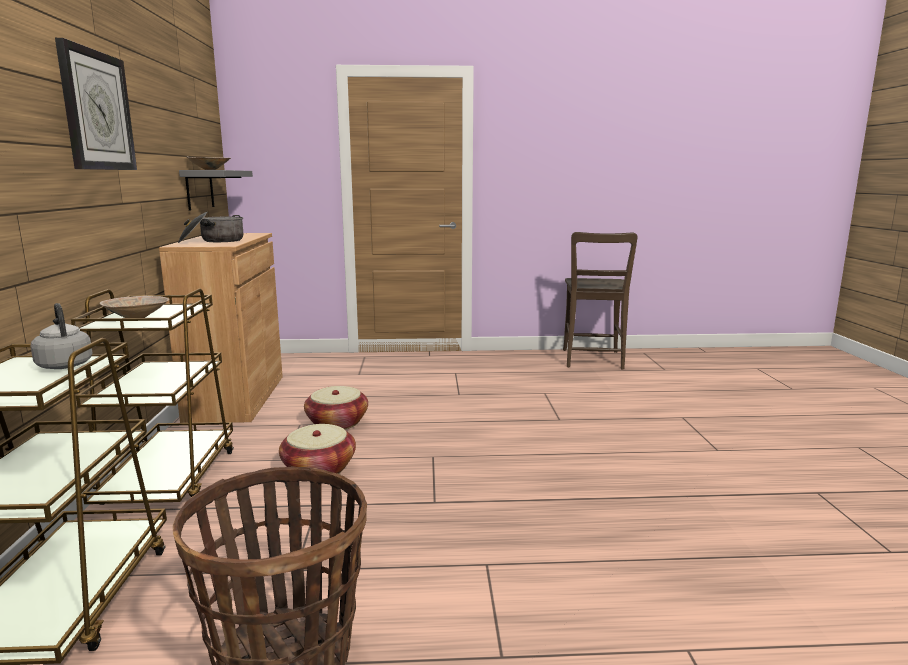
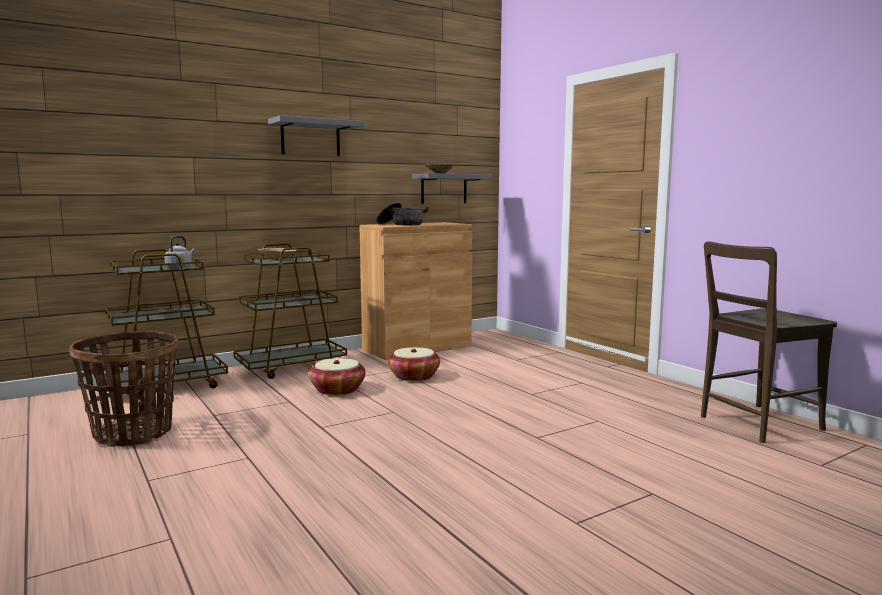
camera: 60 degrees right, 5 degrees down
wall clock [55,38,137,170] -> grey shelf [268,115,365,156]

